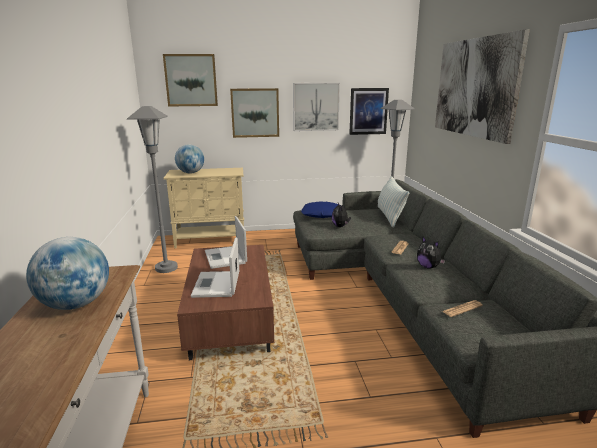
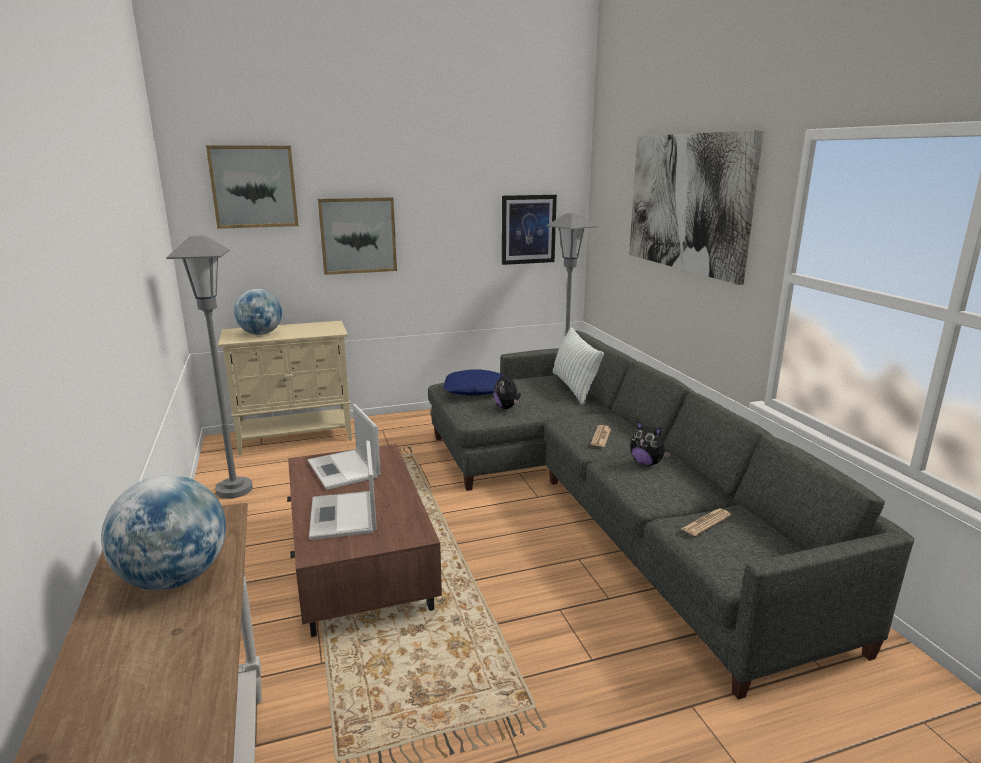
camera: 10 degrees left, 0 degrees up
picture [293,83,340,131] -> none

